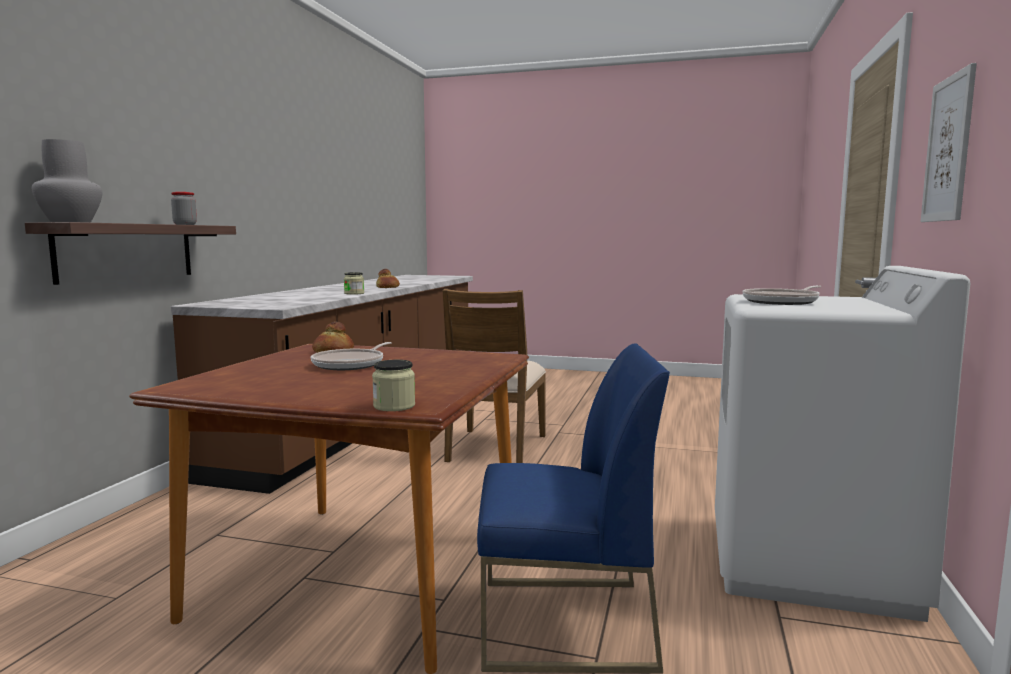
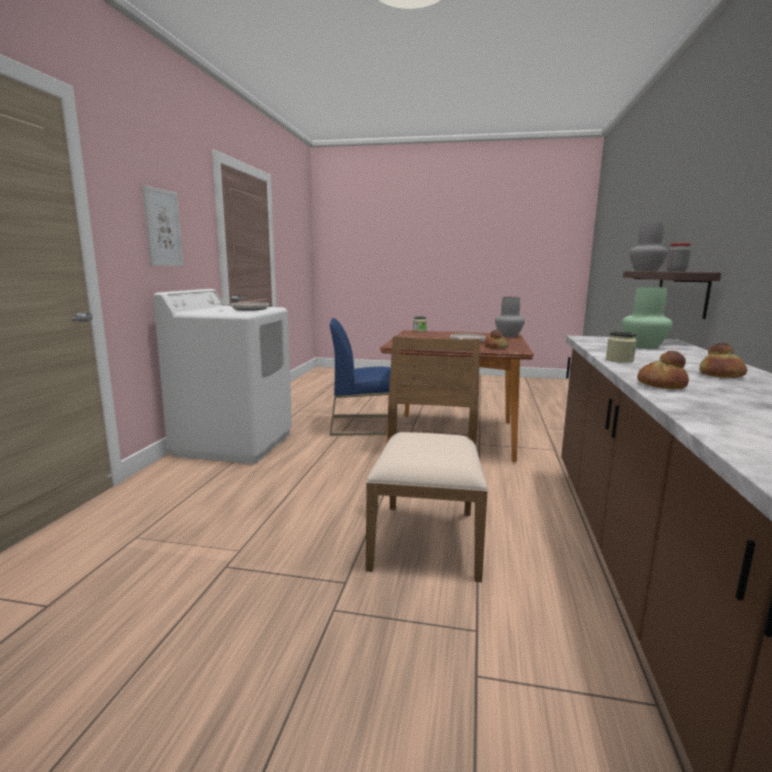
camera: 175 degrees right, 5 degrees up
none -> grey vase [495,297,525,337]
none -> green vase [622,287,672,349]
none -> bread [699,343,747,378]

